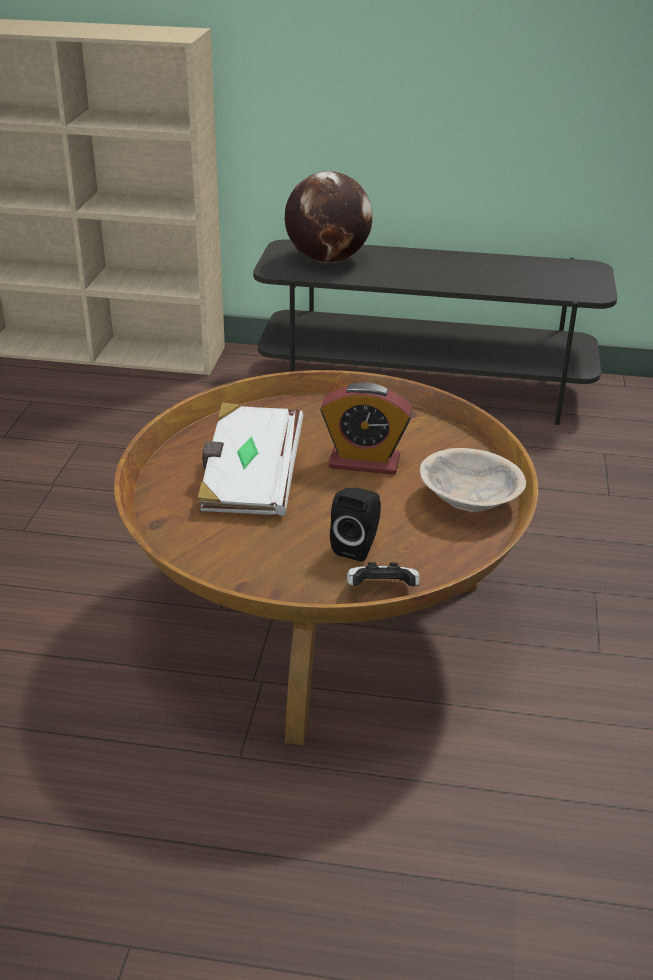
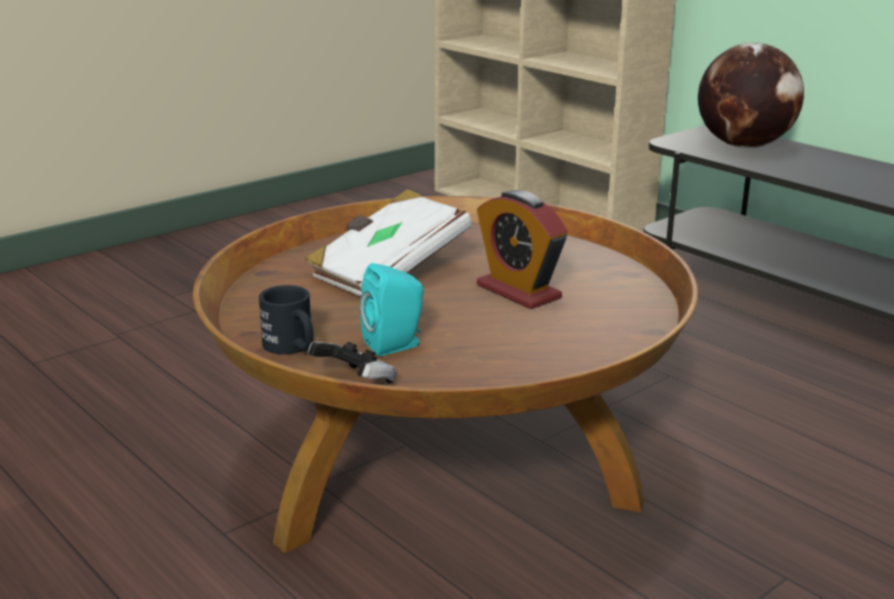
camera: 40 degrees right, 10 degrees down
black speaker [330,488,381,562] -> turquoise speaker [360,263,424,356]
beige bowl [420,448,526,512] -> none
none -> black mug [259,285,314,355]

